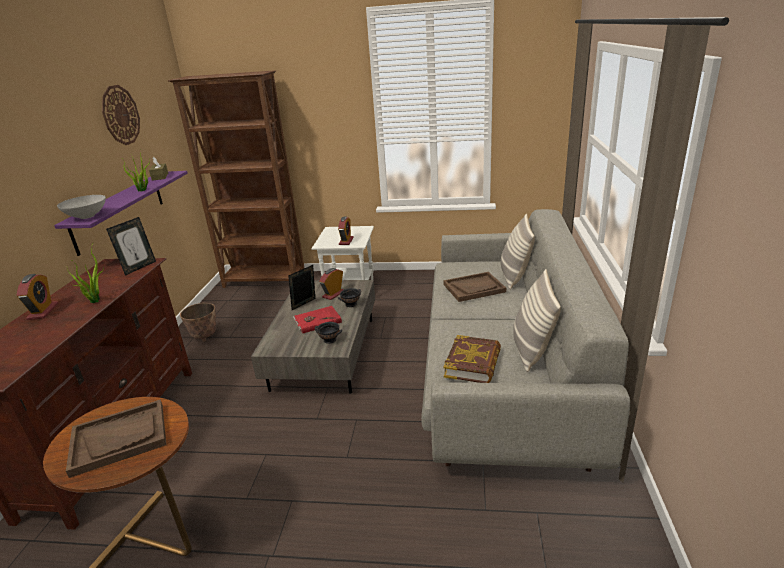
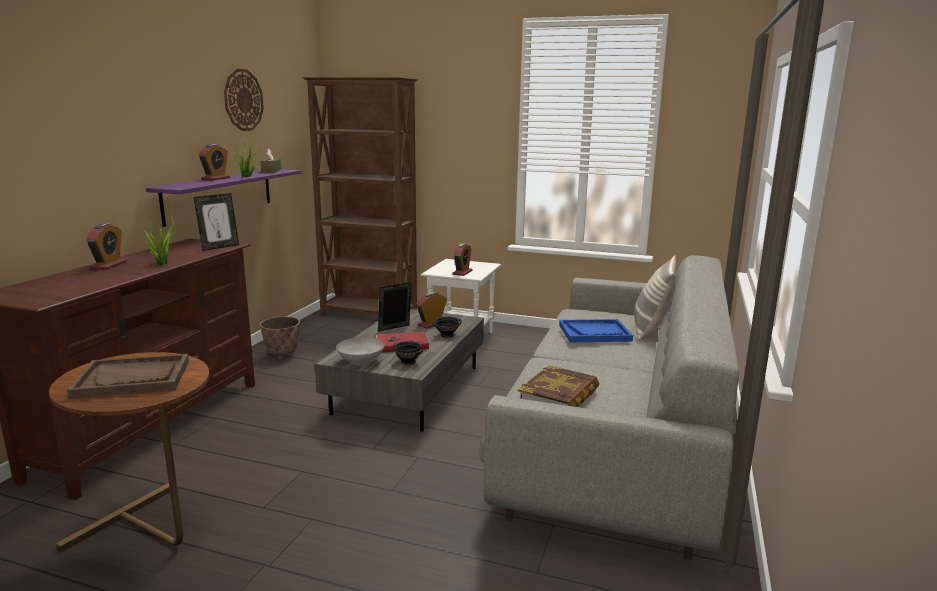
camera: 10 degrees right, 10 degrees down
grey bowl [57,195,106,219] -> grey bowl moved to [336,337,385,365]
brown tray [443,272,506,302] -> blue tray [559,319,633,342]
pillow [513,269,561,372] -> none
none -> alarm clock [199,144,230,181]

